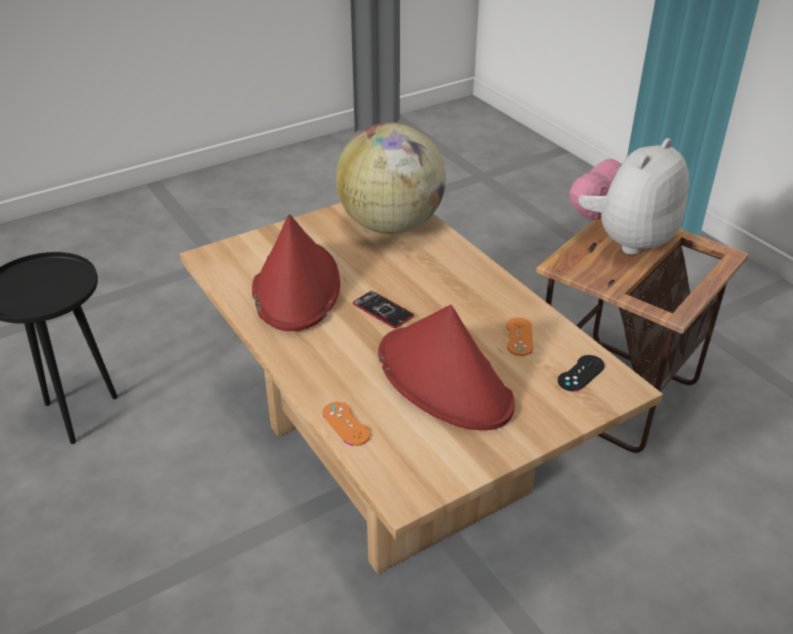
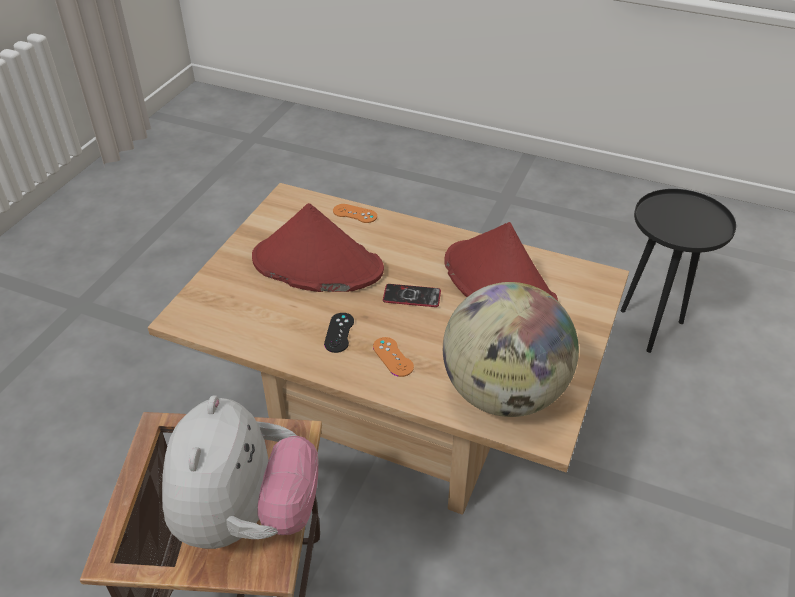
camera: 145 degrees right, 5 degrees up
orange game controller [506,317,533,356] -> orange game controller moved to [373,337,414,377]
black game controller [558,355,605,391] -> black game controller moved to [324,313,354,353]

